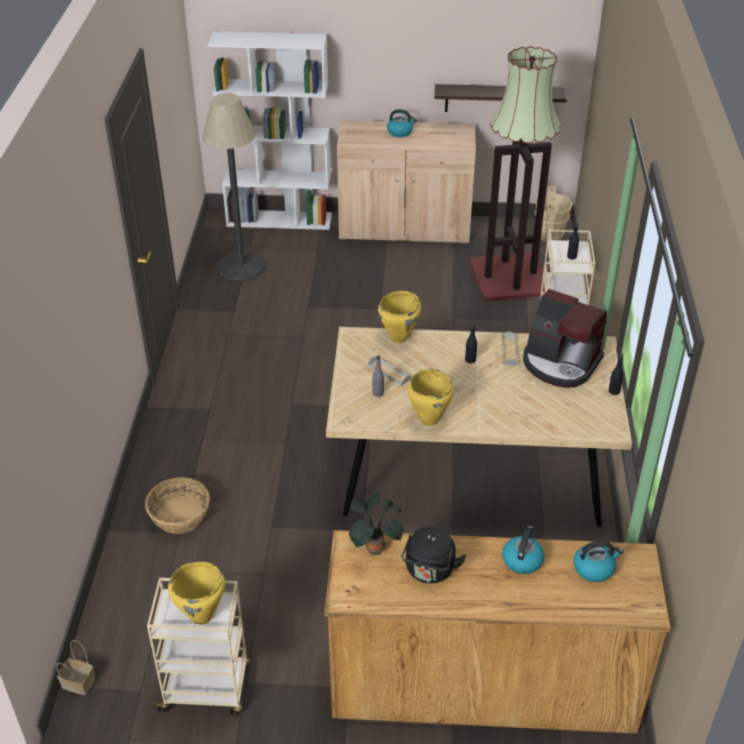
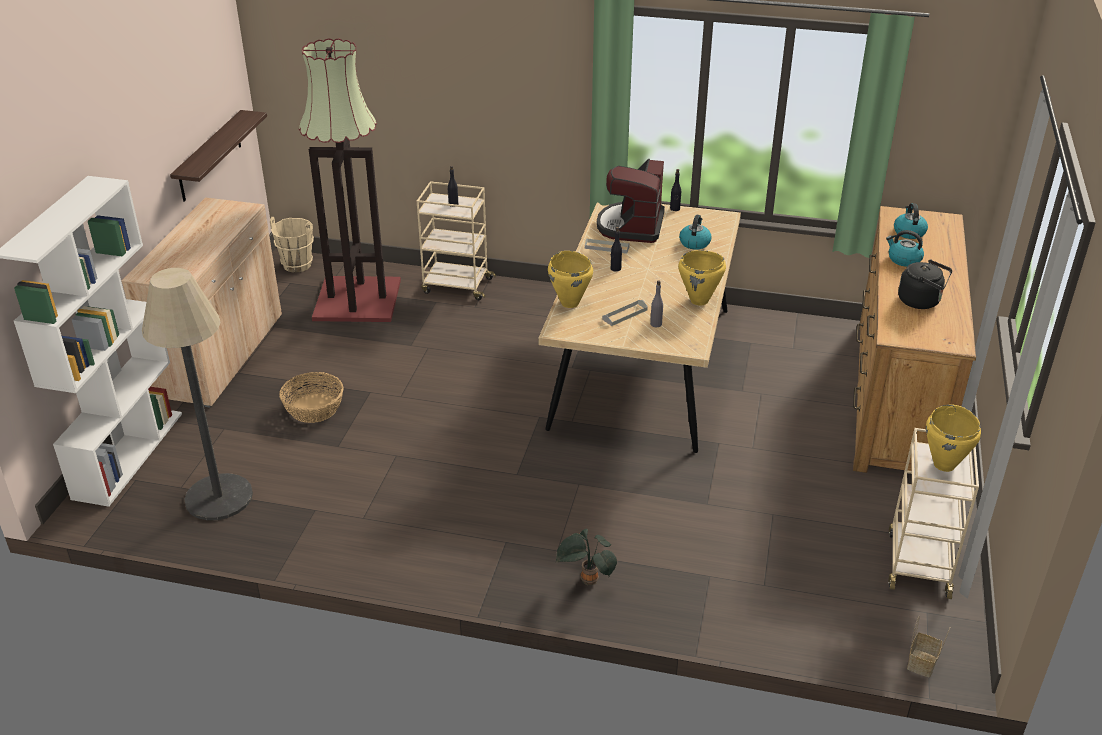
camera: 80 degrees left, 5 degrees down
basket [145,477,210,534] -> basket moved to [279,372,344,423]
potted plant [349,493,403,555] -> potted plant moved to [555,529,617,585]
kettle [387,109,417,137] -> kettle moved to [679,215,711,250]
coffee machine [523,289,607,388] -> coffee machine turned 150 degrees clockwise [597,159,665,243]

